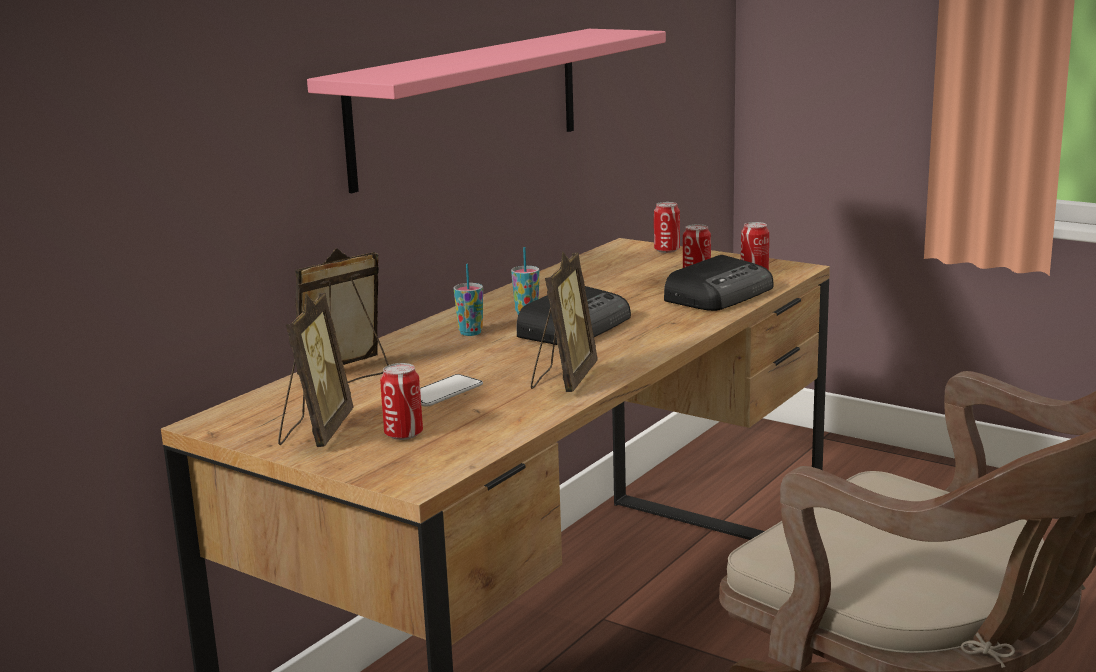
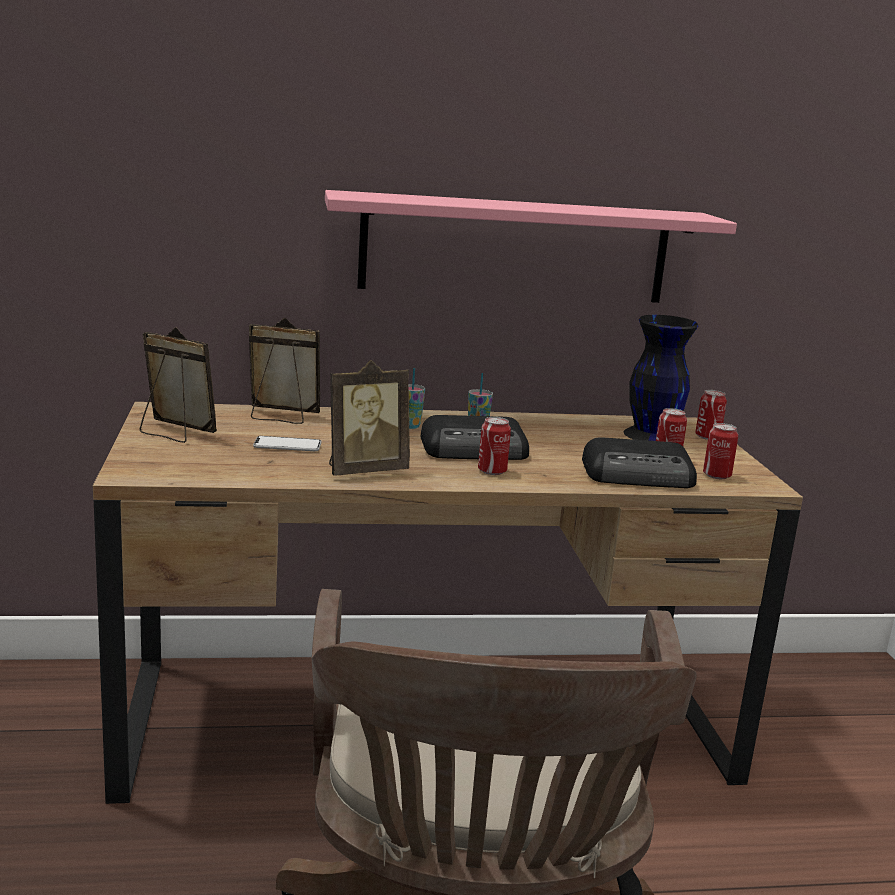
camera: 45 degrees right, 0 degrees up
picture frame [278,293,353,447] -> picture frame turned 120 degrees counterclockwise [139,327,217,443]
can [380,363,423,440] -> can moved to [478,417,511,475]
none -> black vase [624,315,699,441]

